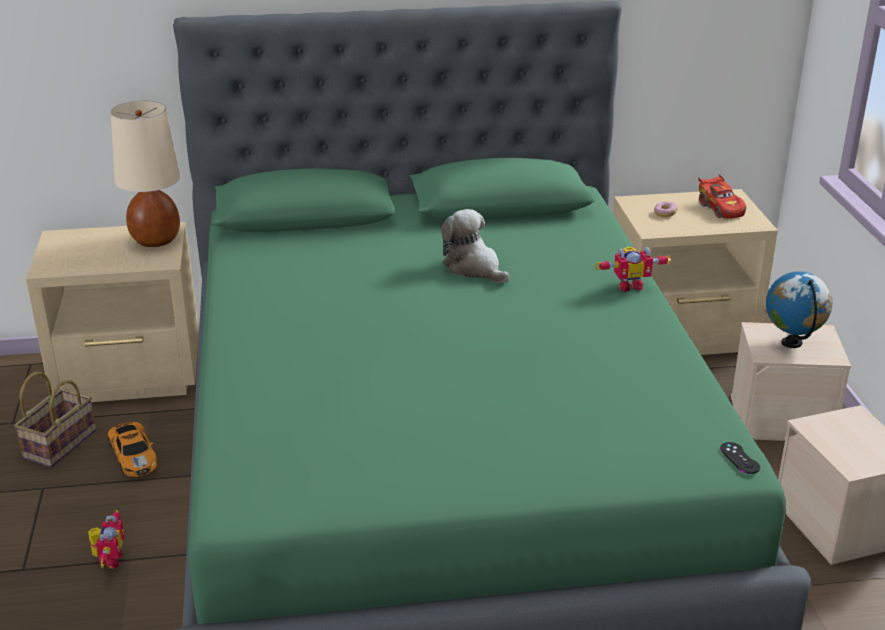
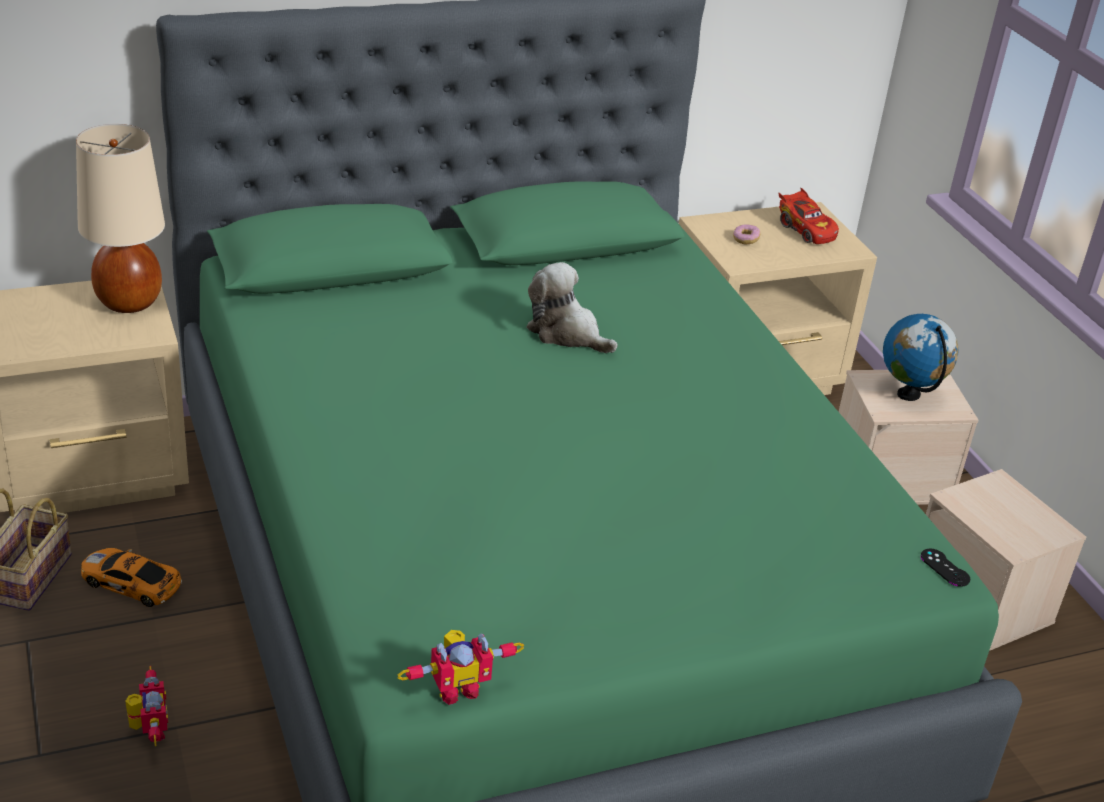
camera: 15 degrees left, 5 degrees up
toy car [108,422,158,477] -> toy car turned 150 degrees clockwise [81,548,182,607]
toy robot [594,246,673,292] -> toy robot moved to [397,630,524,705]

